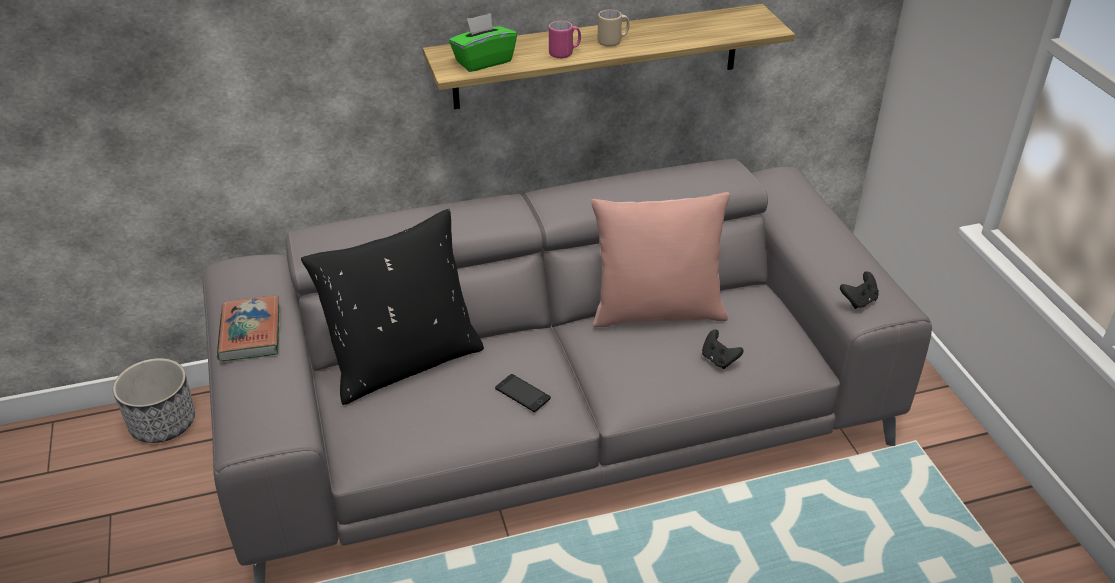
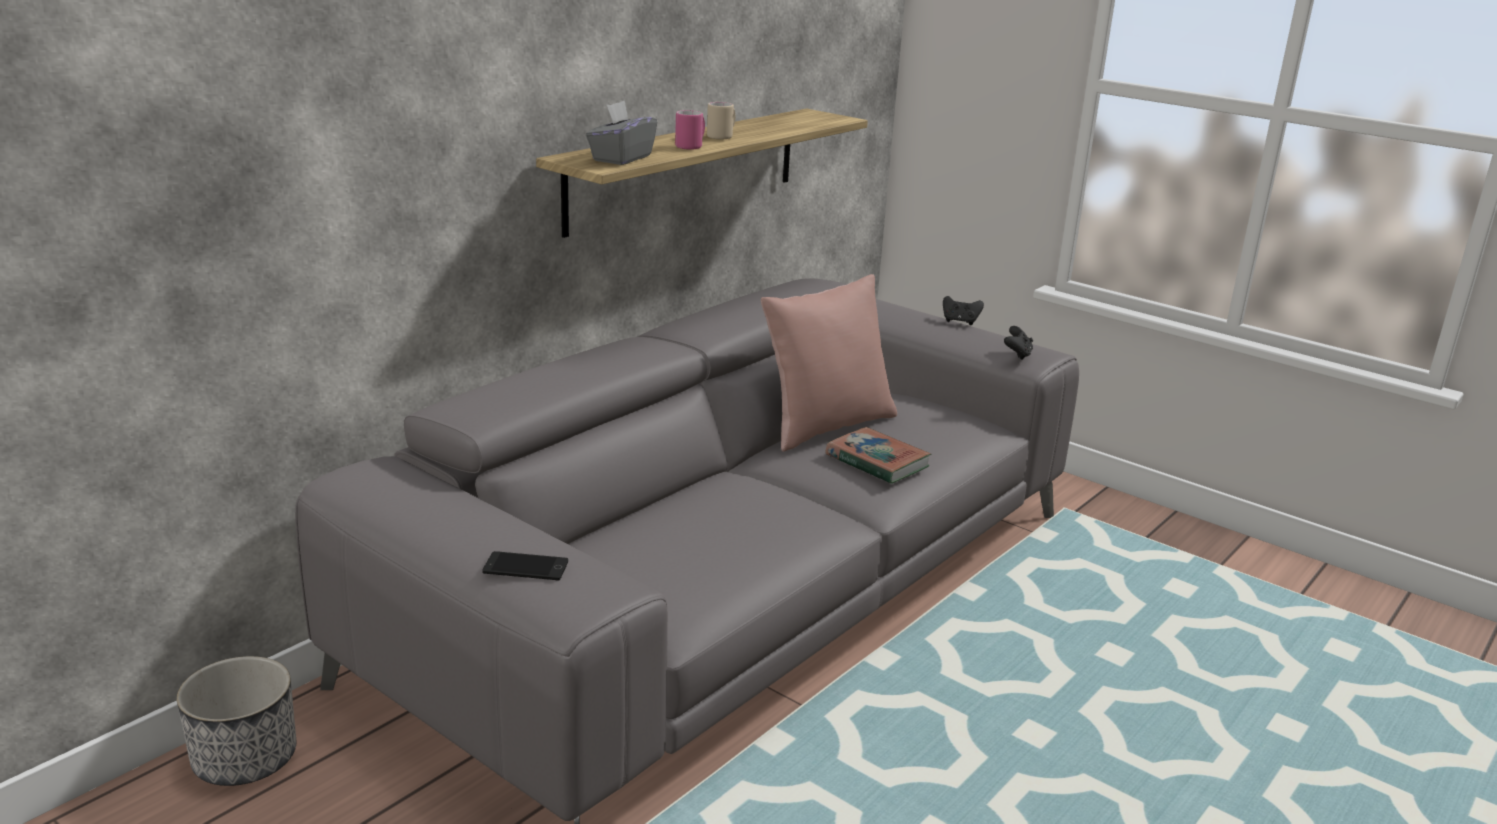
camera: 35 degrees left, 15 degrees down
book [217,296,279,361] -> book moved to [826,427,931,484]
black pillow [301,209,484,405] -> none
green tissue box [449,13,517,72] -> grey tissue box [586,101,657,165]
phone [495,374,551,412] -> phone moved to [482,551,568,581]
black game controller [702,330,744,369] -> black game controller moved to [943,296,984,325]

